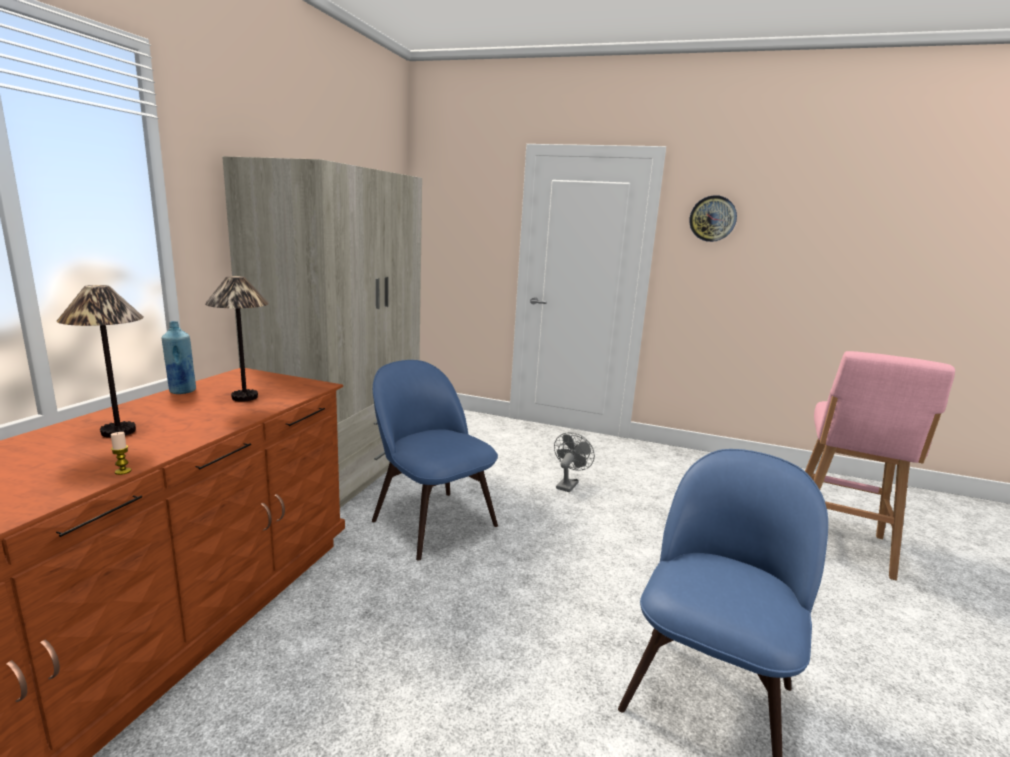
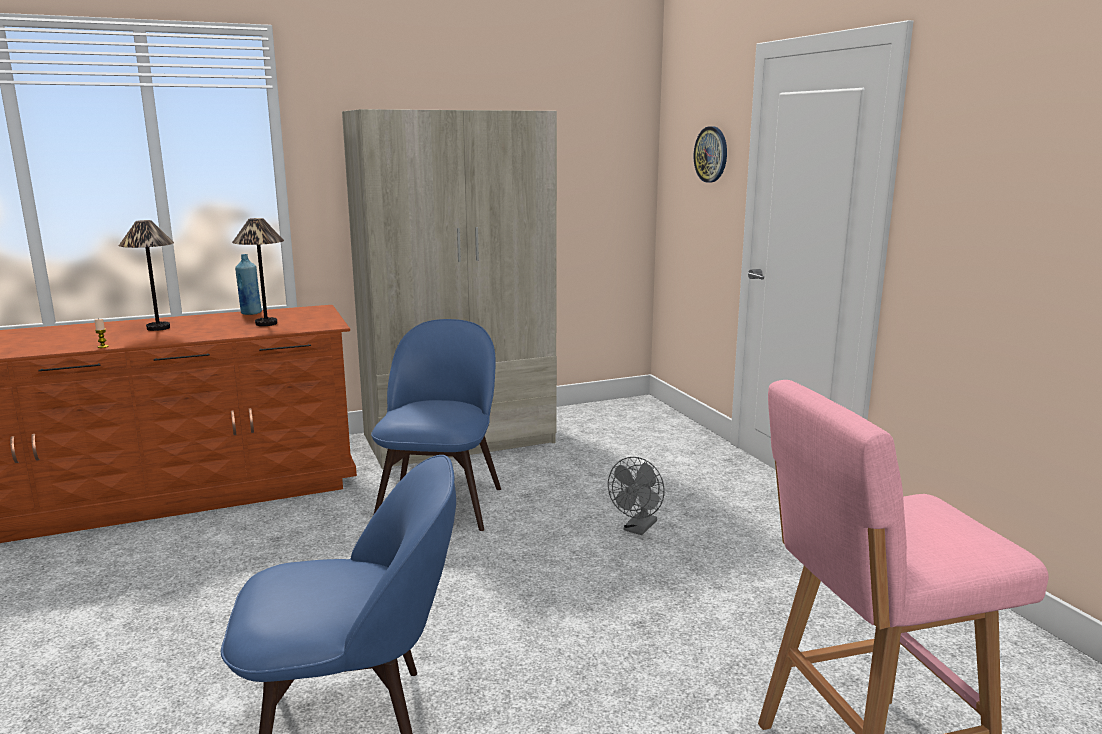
camera: 50 degrees right, 0 degrees up
grey fan [554,432,595,492] -> grey fan turned 135 degrees clockwise [608,457,665,535]
wall clock [689,195,737,242] -> wall clock moved to [694,126,727,183]

